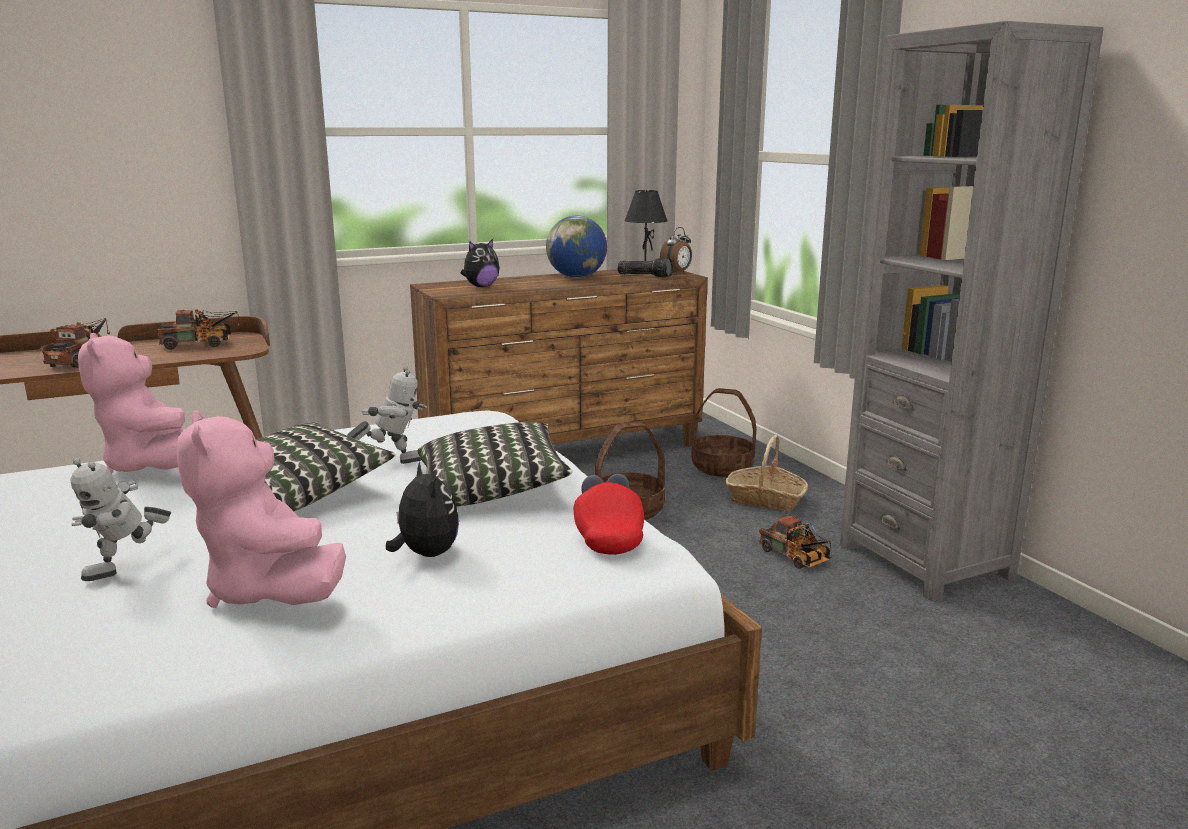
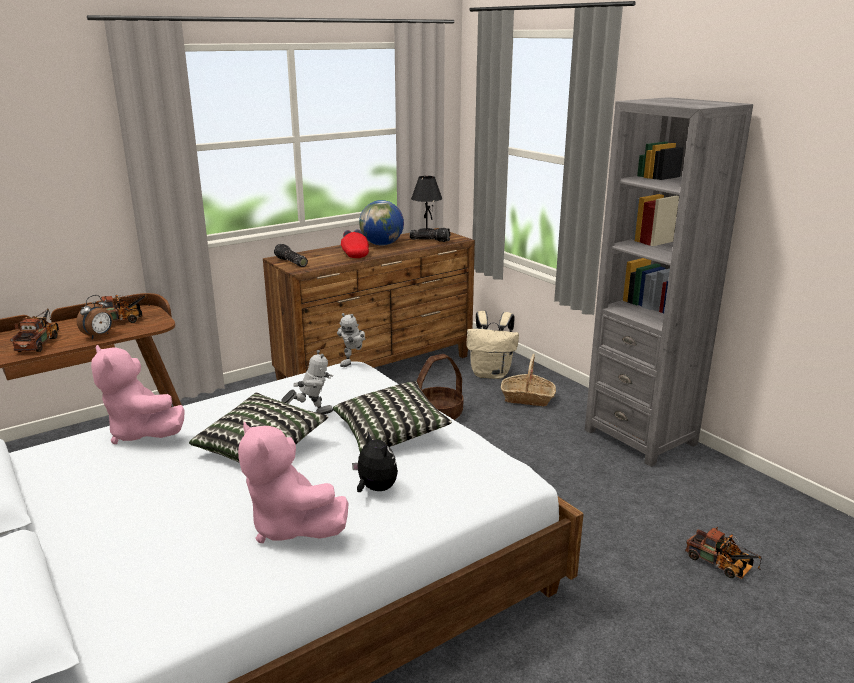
camera: 10 degrees left, 5 degrees up
toy robot [70,458,171,581] -> toy robot moved to [337,313,366,367]
plush toy [461,239,500,287] -> none
red cap [574,474,644,555] -> red cap moved to [341,229,369,258]
alarm clock [660,227,692,274] -> alarm clock moved to [77,295,113,339]
basket [691,388,757,477] -> beige backpack [467,311,519,379]
toy truck [759,516,832,569] -> toy truck moved to [685,527,762,579]
none -> flashlight [274,244,308,267]

